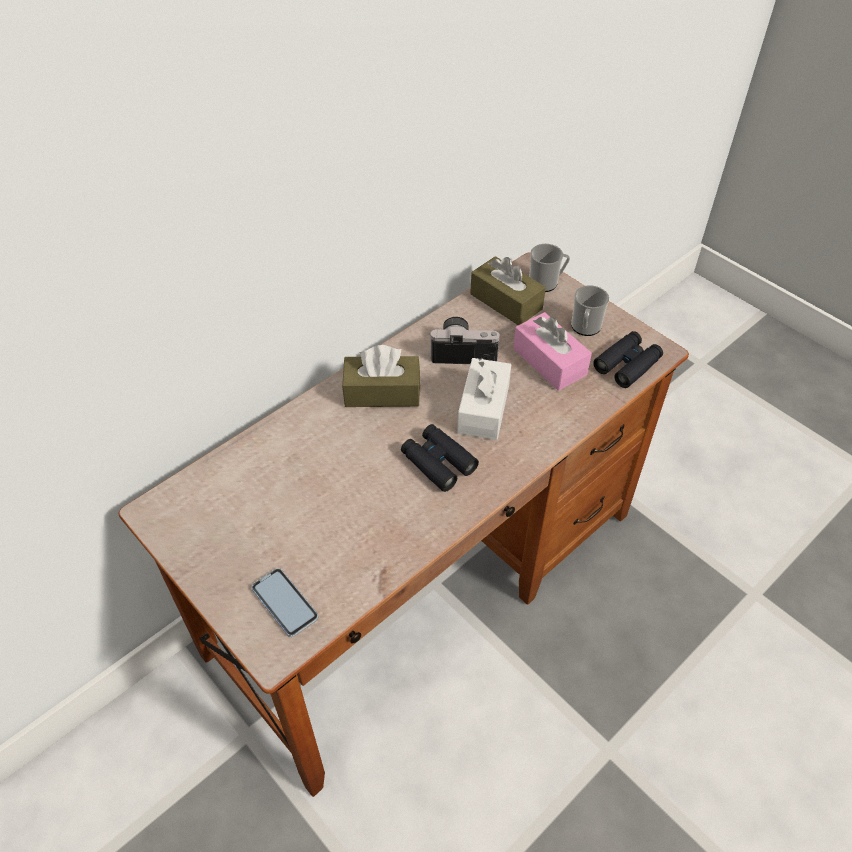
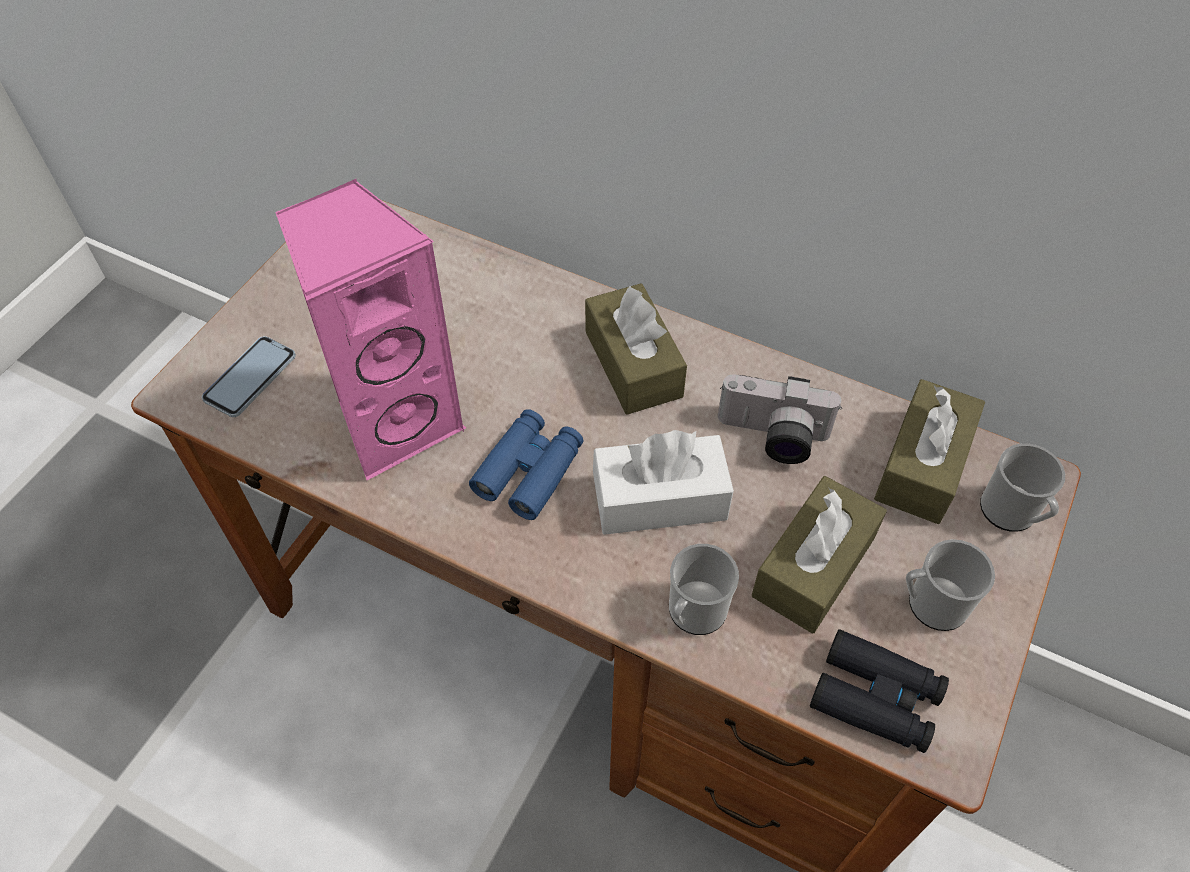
camera: 70 degrees right, 5 degrees up
black binoculars [401,424,479,492] -> blue binoculars [469,409,583,520]
camera [429,317,501,364] -> camera turned 120 degrees clockwise [718,374,842,464]
pink tissue box [513,312,592,391] -> brown tissue box [752,476,887,634]
none -> pink speaker [275,179,466,480]
none -> mug [669,544,739,635]

